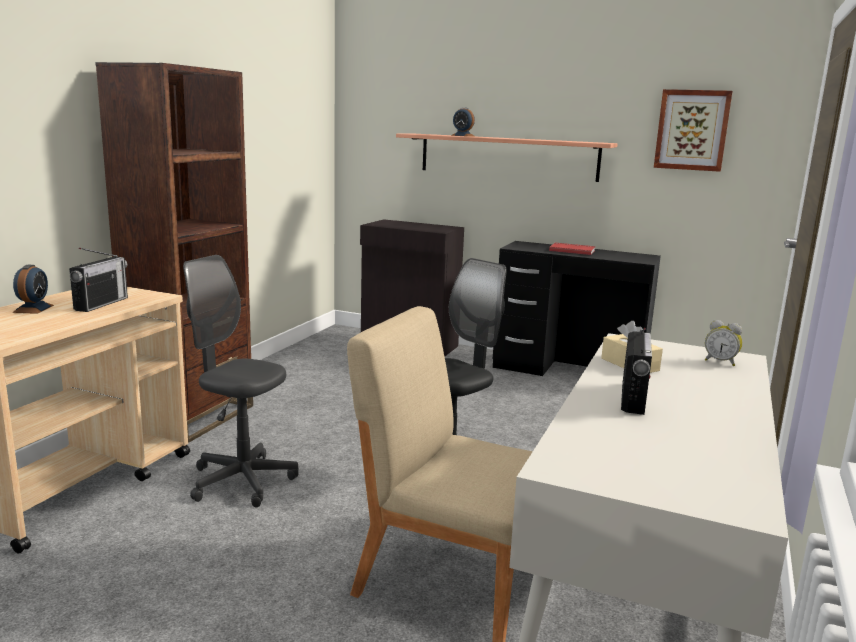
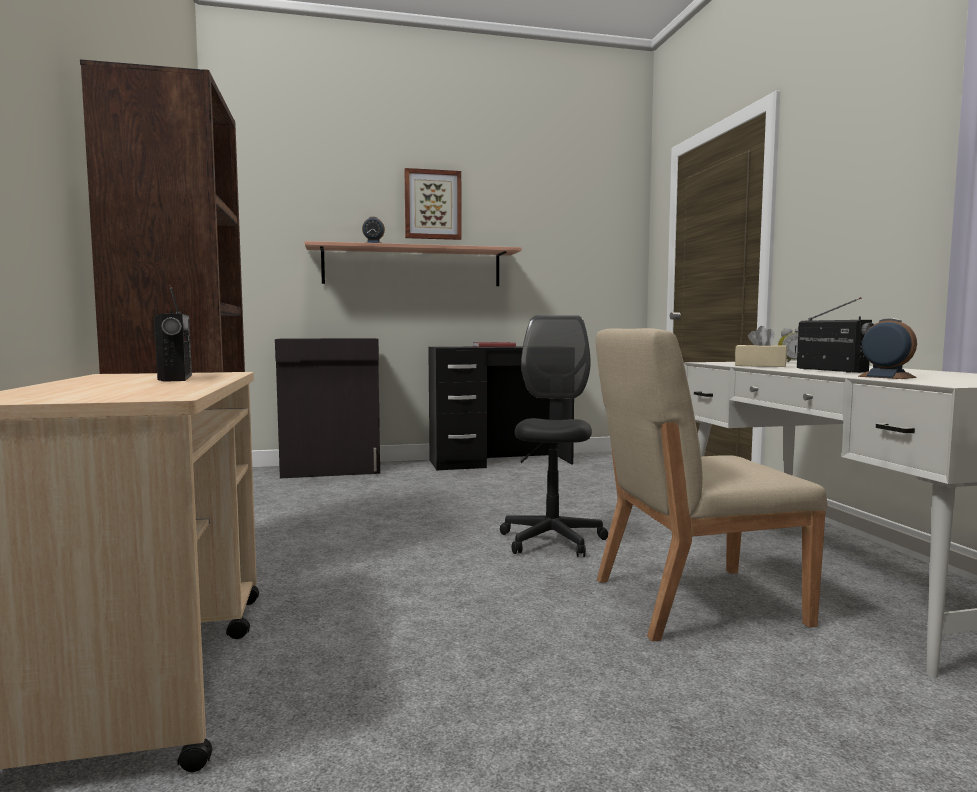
camera: 35 degrees left, 10 degrees down
alarm clock [13,265,54,314] -> alarm clock moved to [858,318,917,379]
grey office chair [183,255,299,508] -> none
picture [654,89,733,172] -> picture moved to [404,168,462,240]

